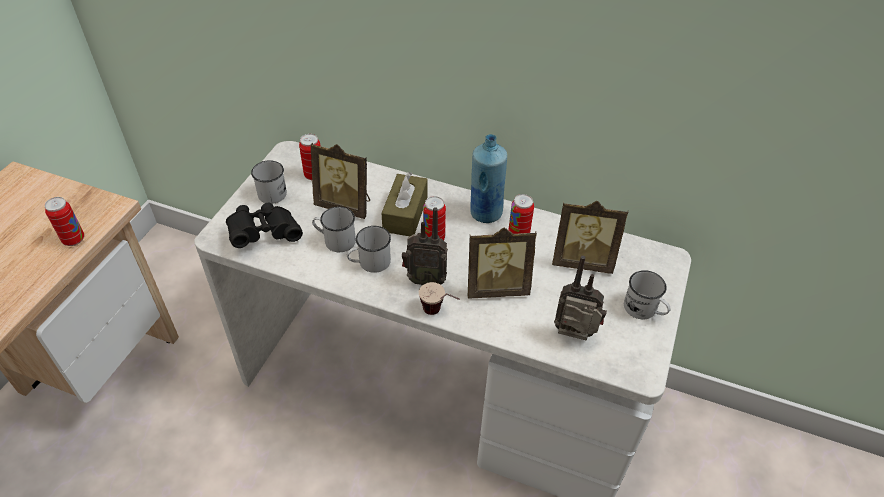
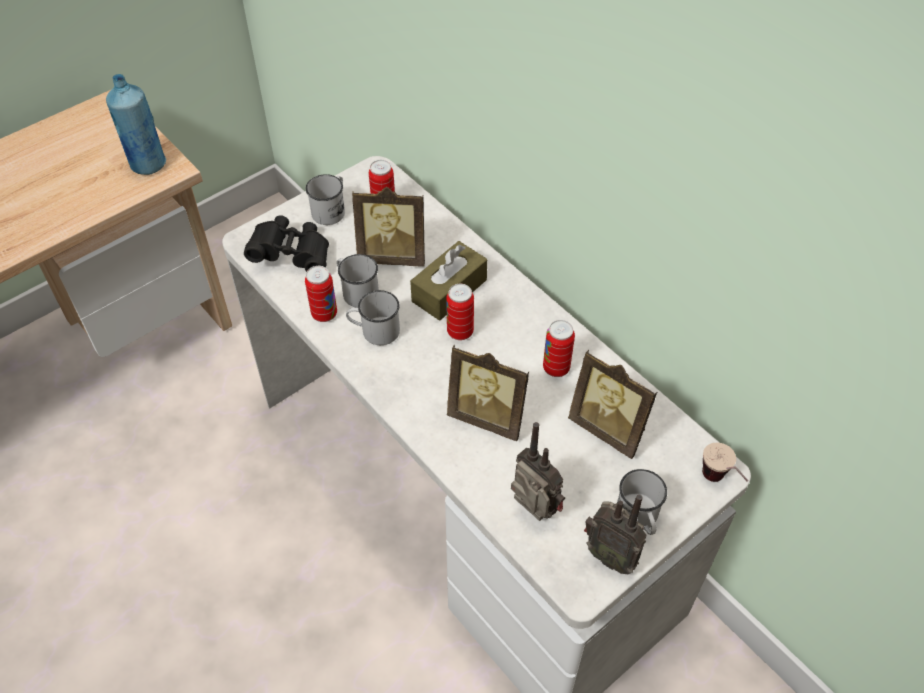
camera: 30 degrees right, 5 degrees up
can [45,197,84,246] -> can moved to [305,266,337,322]
picture frame [311,143,370,219] -> picture frame turned 45 degrees counterclockwise [352,187,425,267]
radio [402,207,448,285] -> radio moved to [584,495,647,574]
cup [419,282,460,315] -> cup moved to [702,442,748,482]
blue bottle [470,134,507,223] -> blue bottle moved to [106,74,166,175]

